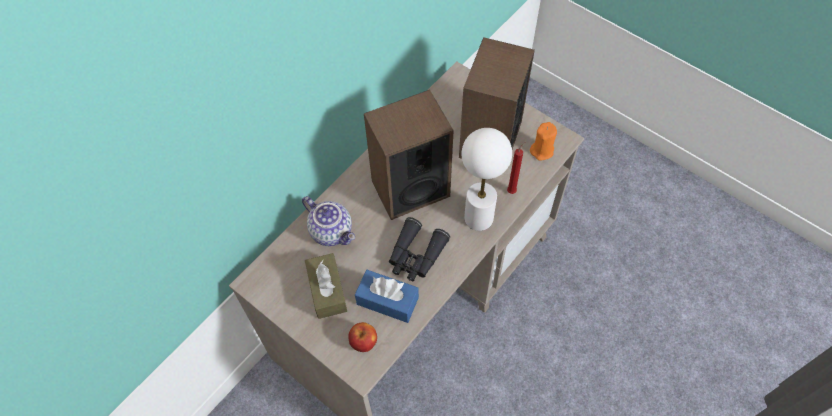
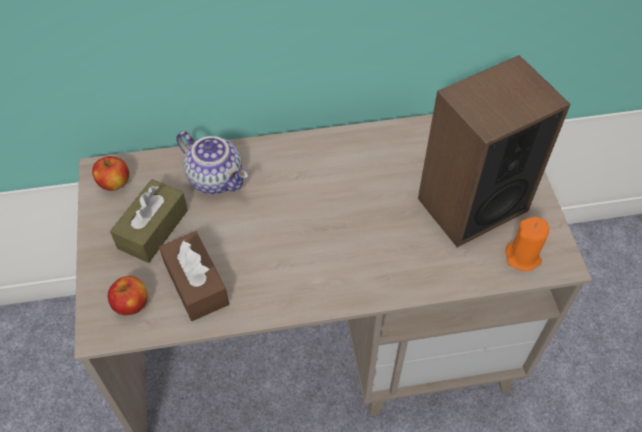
camera: 40 degrees right, 5 degrees down
teapot [302,196,355,246] -> teapot turned 45 degrees counterclockwise [176,131,248,194]
blue tissue box [355,270,419,323] -> brown tissue box [159,231,229,321]
speaker [364,90,454,220] -> none
black binoculars [389,217,450,281] -> none
white table lamp [462,128,512,231] -> none
red candle [507,142,526,194] -> none
none -> apple [92,156,129,191]

